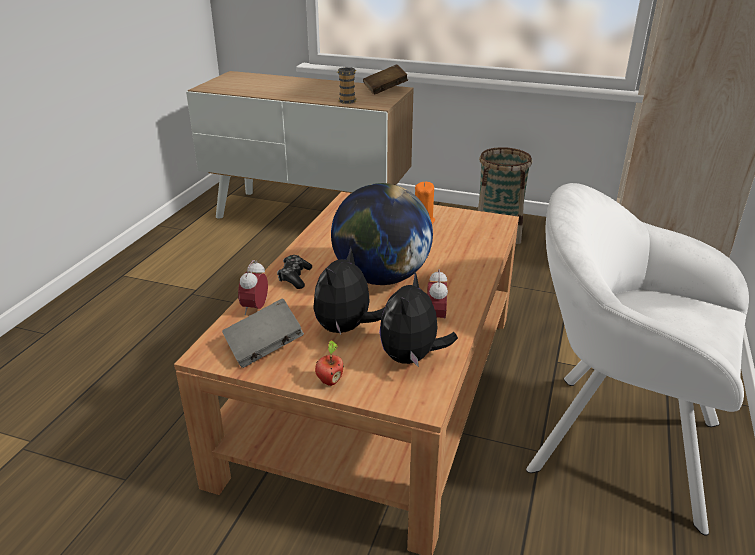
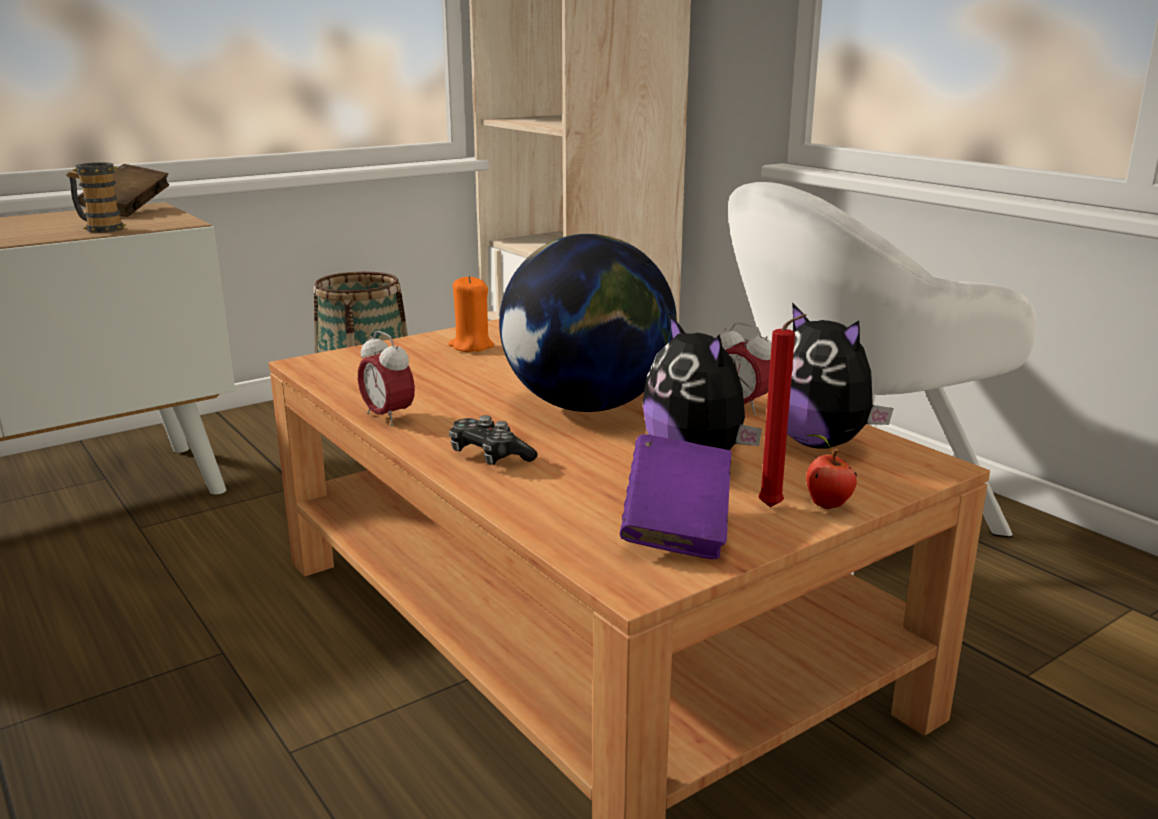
camera: 55 degrees left, 10 degrees down
grey book [222,298,304,368] -> purple book [620,434,731,559]
alarm clock [238,260,268,315] -> alarm clock moved to [358,330,415,426]
none -> red candle [758,314,806,507]

